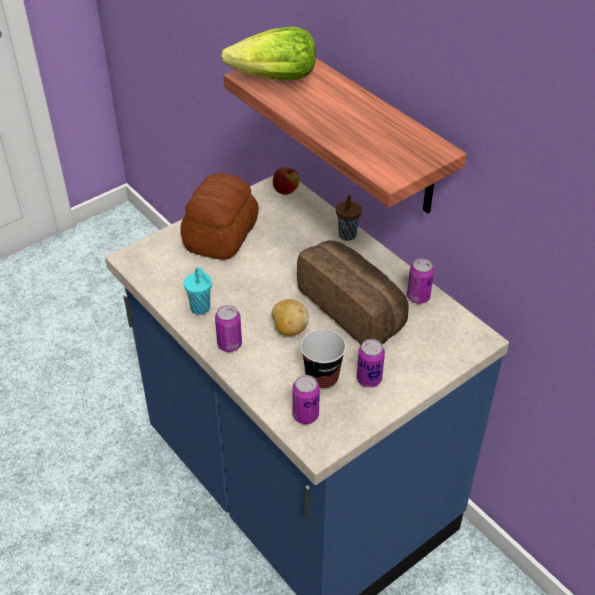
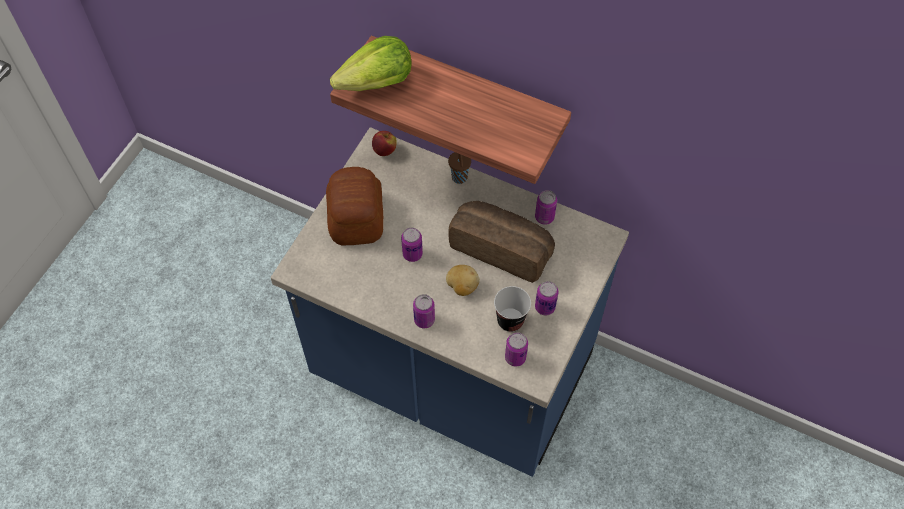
camera: 25 degrees left, 15 degrees up
turquoise cup [183,267,212,315] -> none
none -> can [401,228,423,262]

